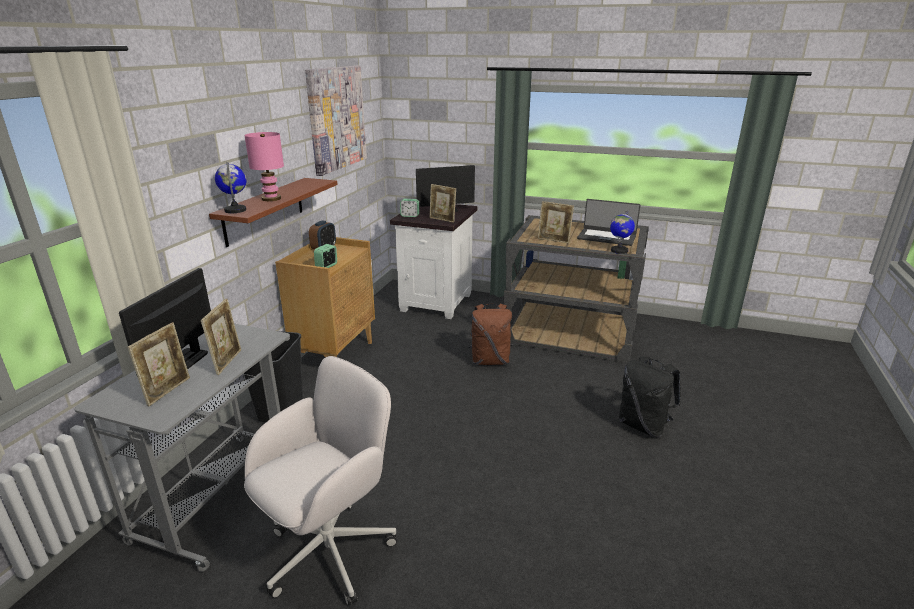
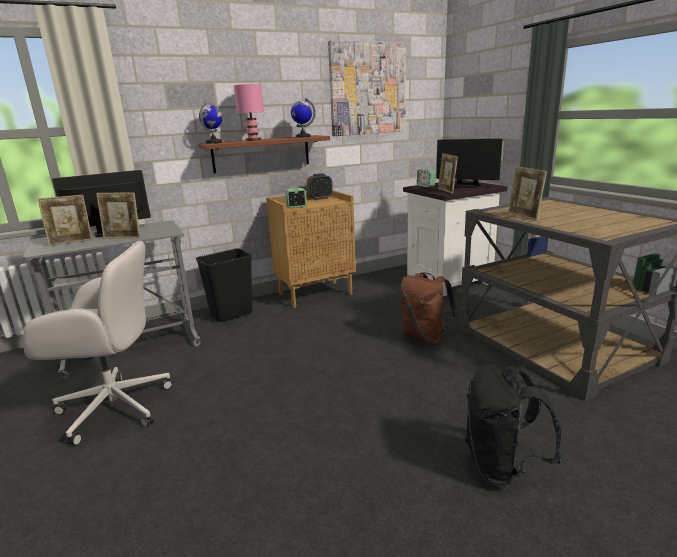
camera: 45 degrees right, 5 degrees down
picture frame [201,299,241,375] -> picture frame turned 45 degrees clockwise [96,193,141,239]
laptop [577,199,641,246] -> none
globe [610,211,635,254] -> globe moved to [291,98,316,138]

